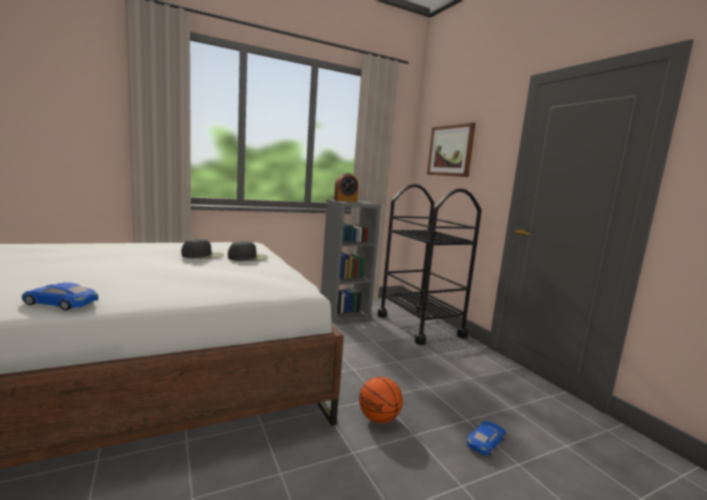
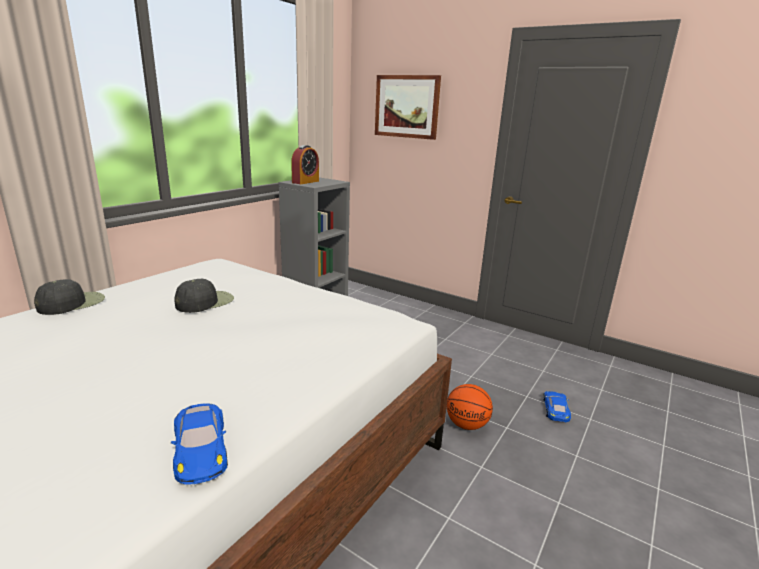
camera: 30 degrees left, 10 degrees up
blue toy car [22,282,98,310] -> blue toy car turned 90 degrees counterclockwise [171,403,228,485]
black cap [228,240,268,261] -> black cap moved to [34,279,105,315]
black cart [378,184,482,345] -> none

